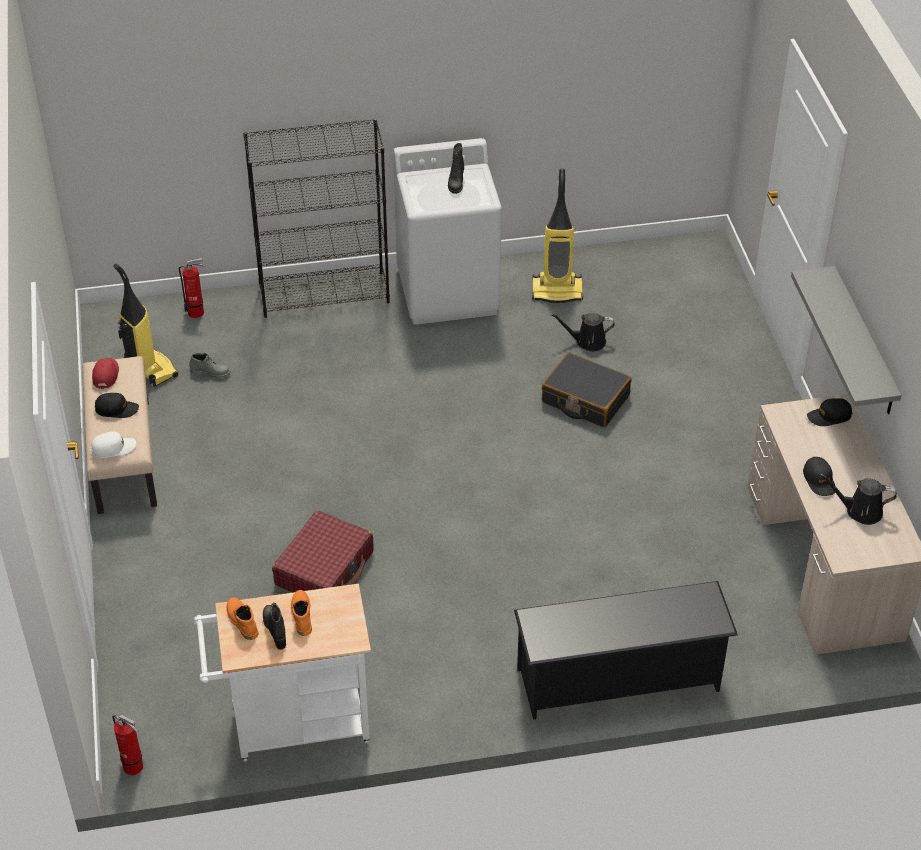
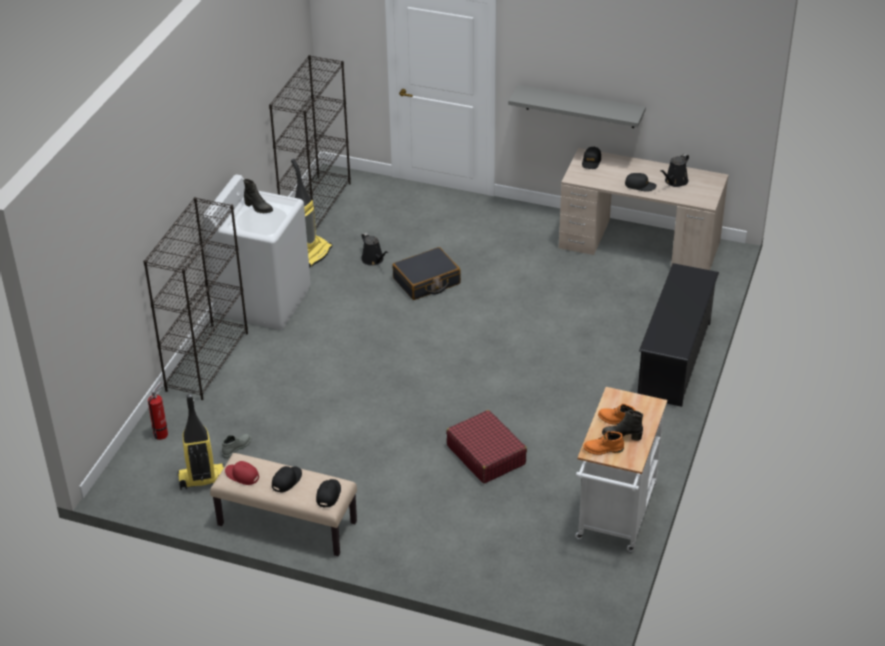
camera: 60 degrees left, 5 degrees down
white cap [91,431,136,458] -> black cap [316,479,341,508]
fire extinguisher [112,715,143,775] -> none
black watering can [551,313,615,351] -> black watering can turned 60 degrees counterclockwise [361,232,388,266]
none -> black bookcase [269,55,351,230]

